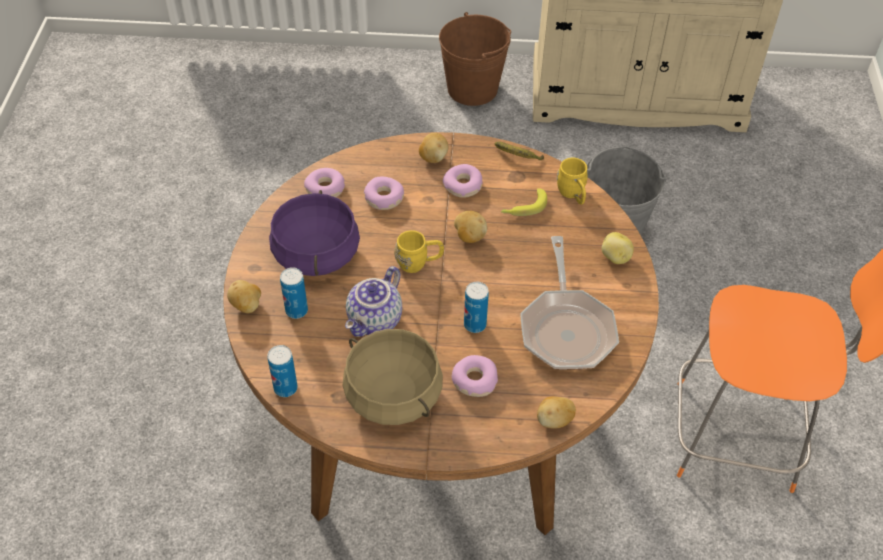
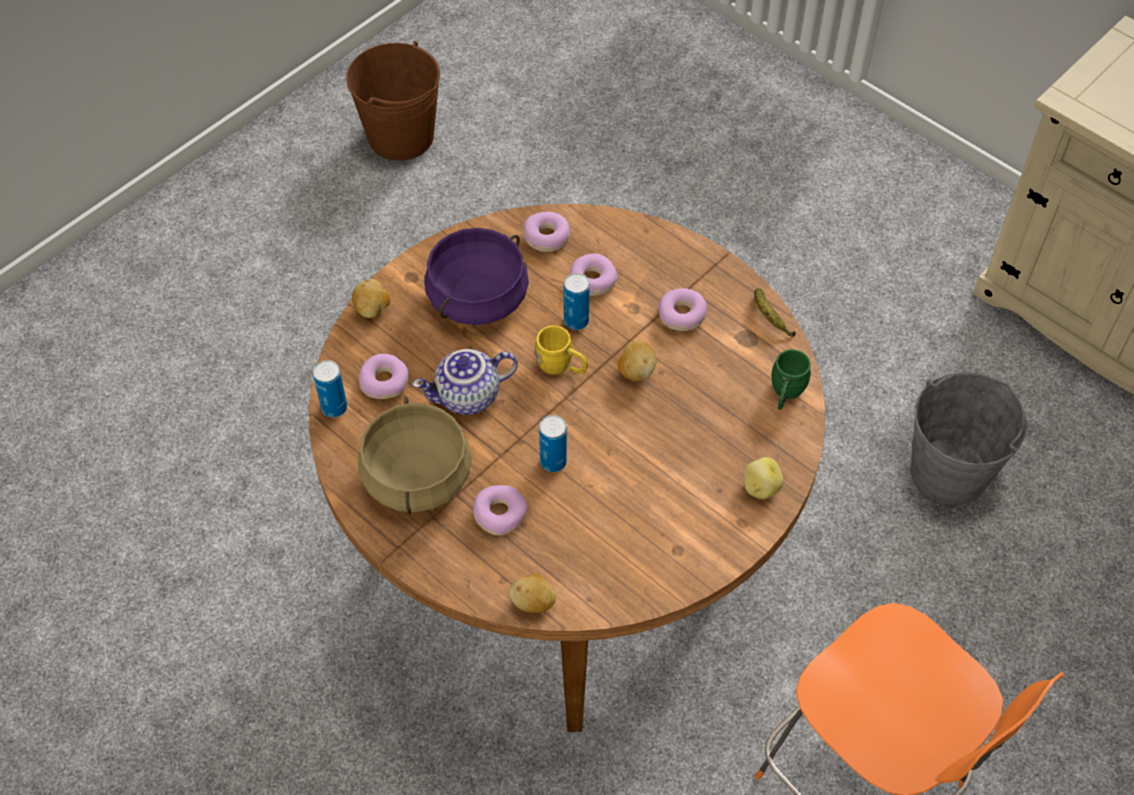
camera: 40 degrees right, 5 degrees up
can [280,267,308,319] -> can moved to [564,273,590,330]
potato [419,133,449,163] -> none
brown bucket [439,12,511,106] -> brown bucket moved to [346,41,440,161]
banana [501,188,547,216] -> none
frying pan [520,236,619,370] -> none
yellow mug [557,158,588,205] -> green mug [771,349,811,410]
none -> donut [359,354,409,399]

